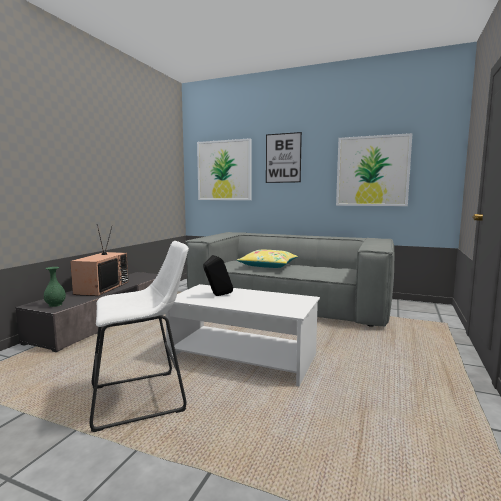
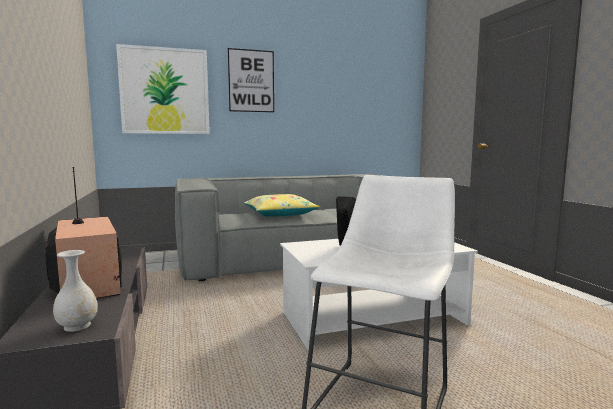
camera: 40 degrees left, 0 degrees up
green vase [44,267,66,307] -> white vase [53,250,98,332]
picture [336,133,413,206] -> none

